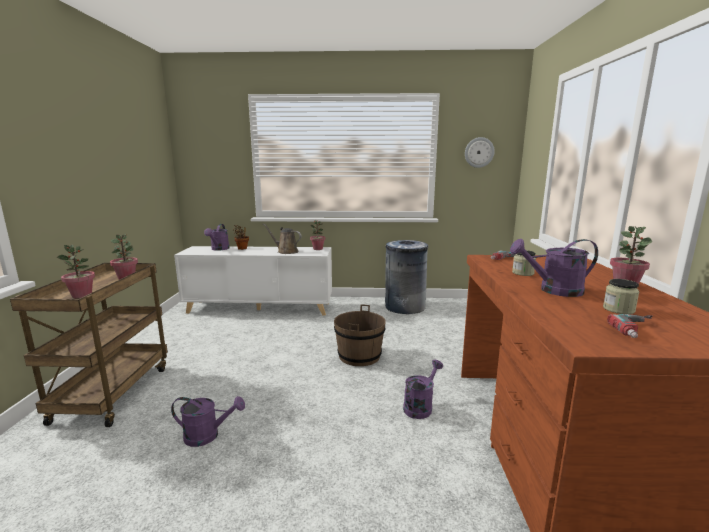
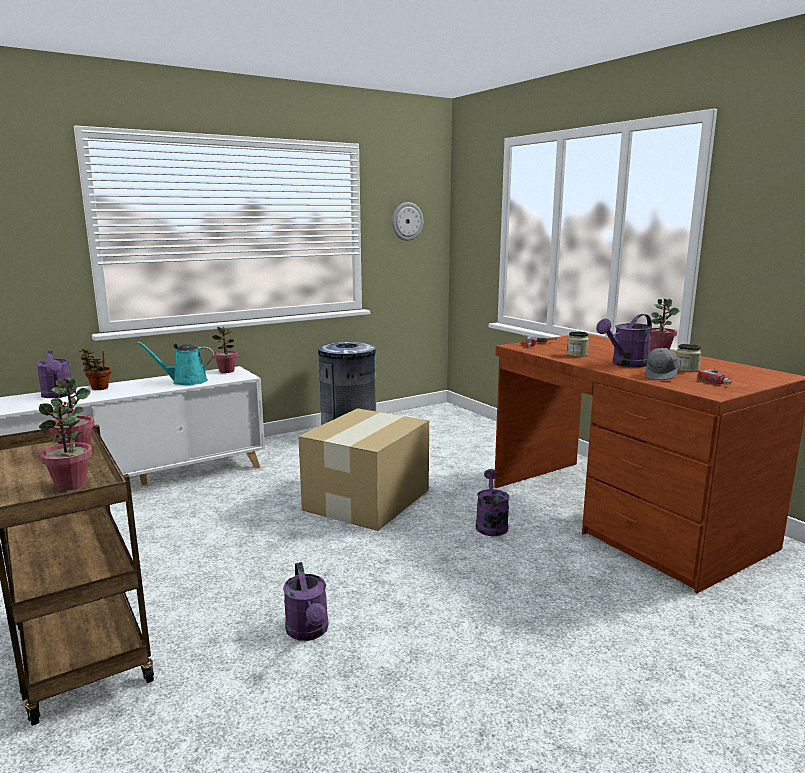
camera: 35 degrees left, 0 degrees up
purple watering can [171,396,245,447] -> purple watering can turned 105 degrees clockwise [283,562,329,641]
brown watering can [263,224,302,254] -> turquoise watering can [137,341,214,385]
brown bucket [334,304,386,366] -> cardboard box [298,408,429,531]
none -> grey cap [645,348,679,380]

